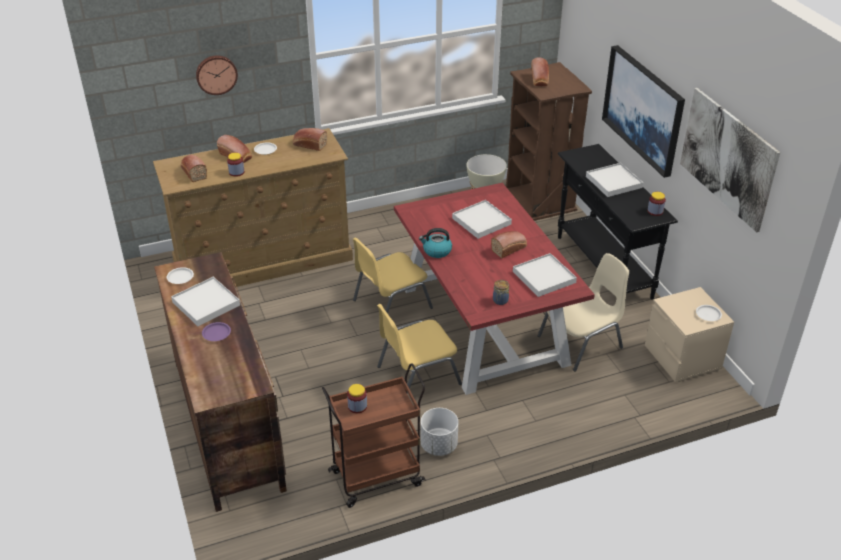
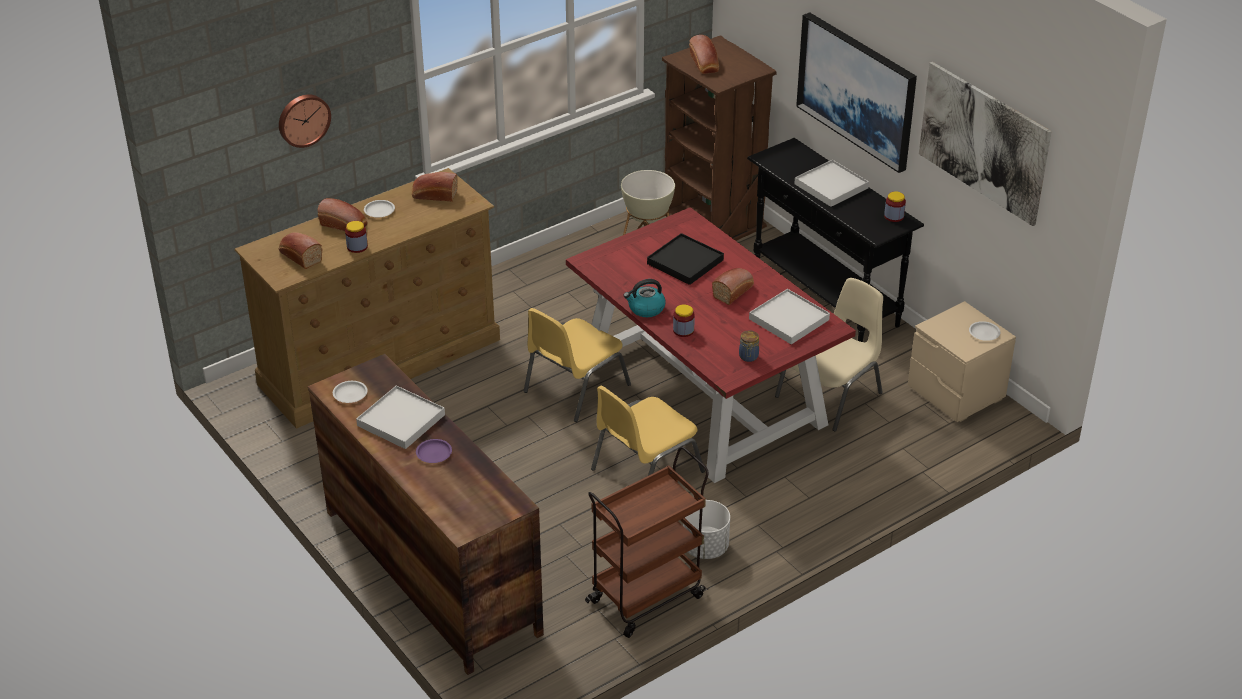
camera: 15 degrees left, 0 degrees up
jar [347,384,367,413] -> jar moved to [673,304,695,337]
white tray [452,200,512,239] -> black tray [647,233,724,285]

